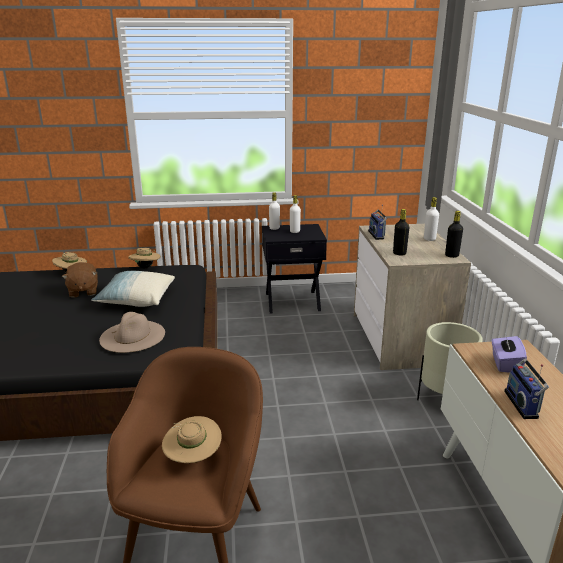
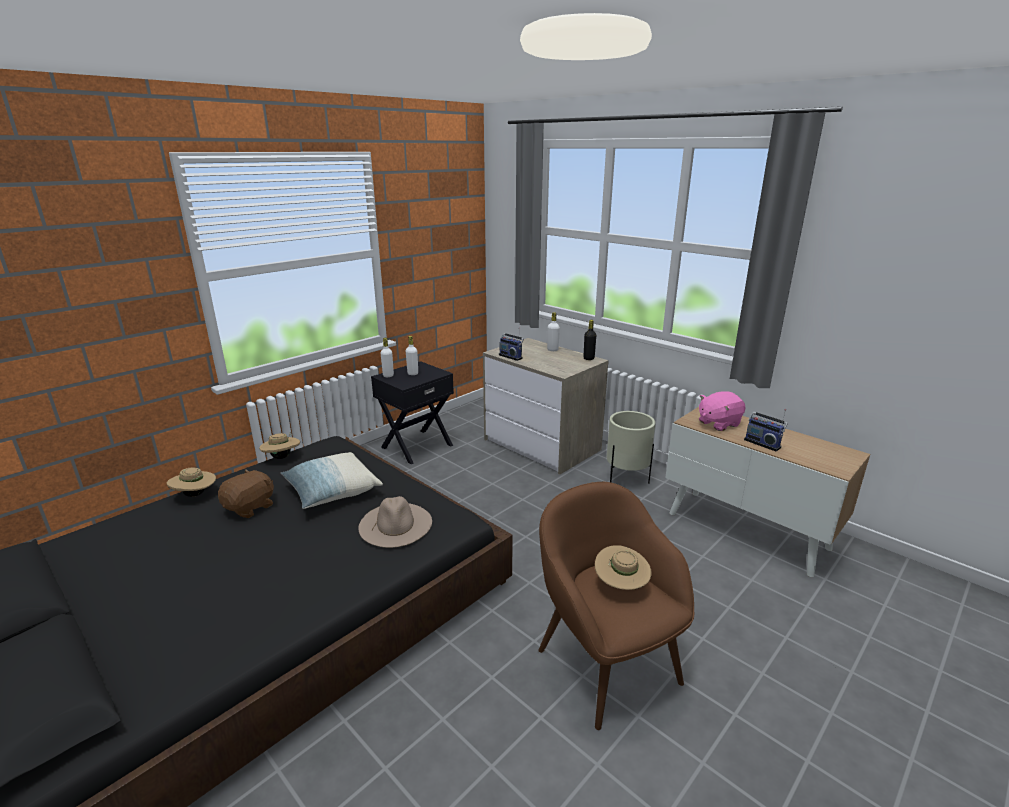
camera: 40 degrees left, 0 degrees up
brown plush toy [62,262,98,298] -> brown plush toy turned 90 degrees counterclockwise [218,469,274,518]
black bottle [393,209,409,256] -> none
purple tissue box [492,333,527,373] -> pink plush toy [699,391,745,431]

